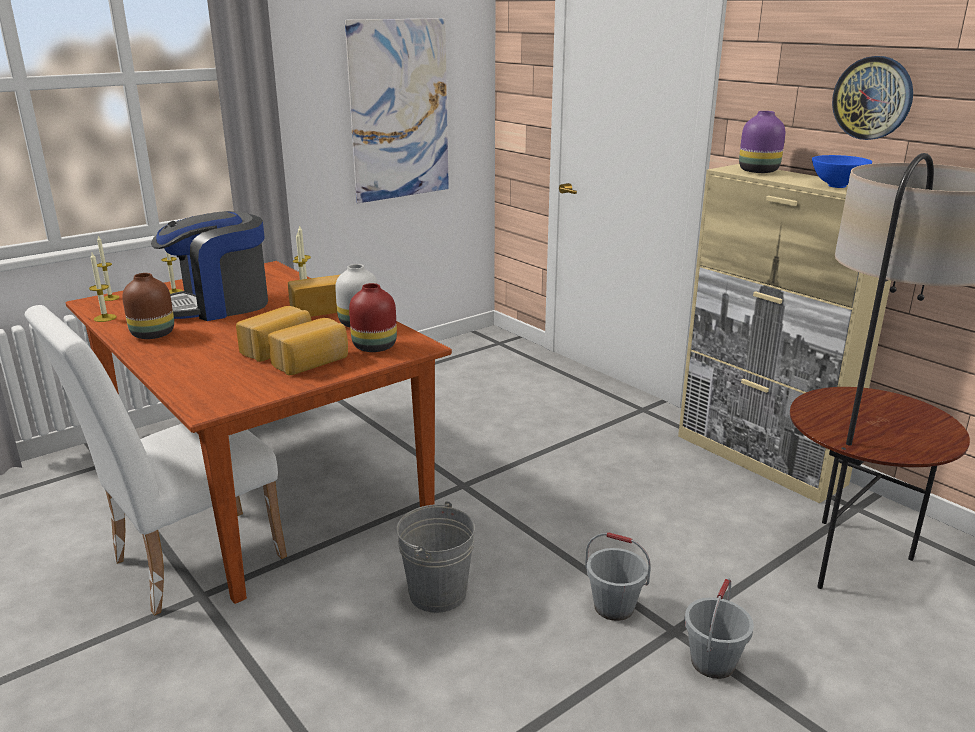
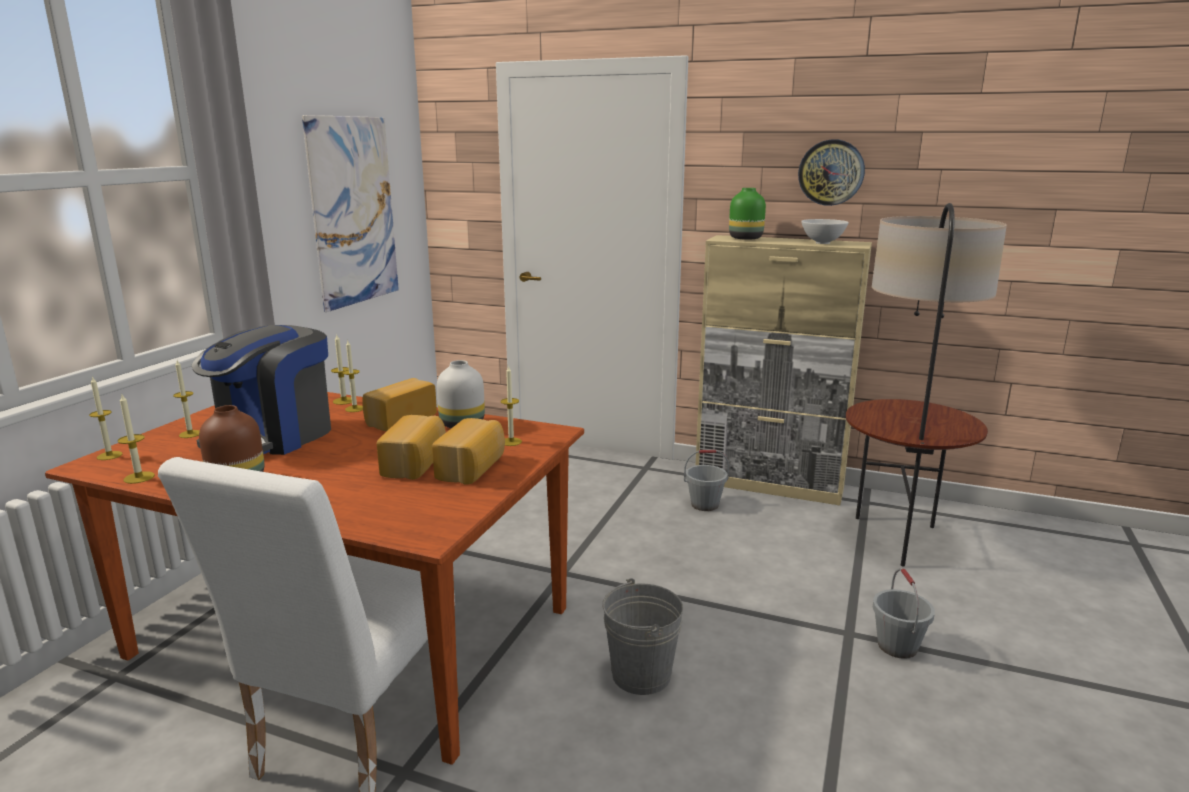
camera: 30 degrees left, 5 degrees down
red vase [349,283,397,352] -> candle [501,365,522,446]
grey bucket [585,532,651,621] -> grey bucket moved to [684,450,729,511]
purple vase [739,111,785,173] -> green vase [729,188,766,240]
blue bowl [812,155,872,188] -> white bowl [801,219,849,244]

